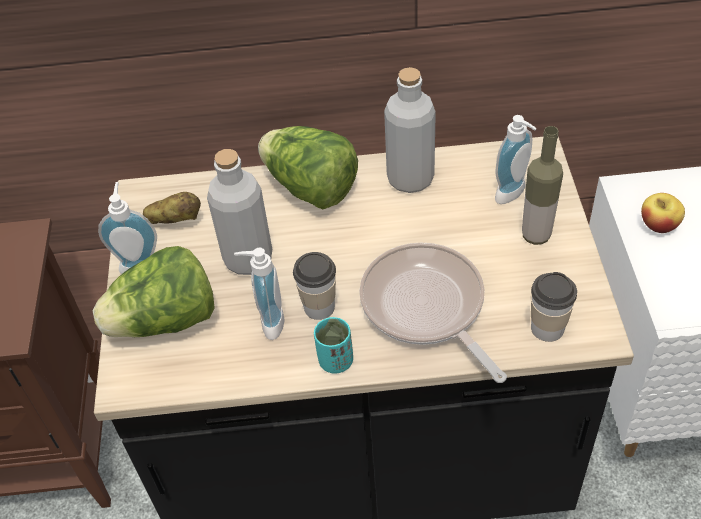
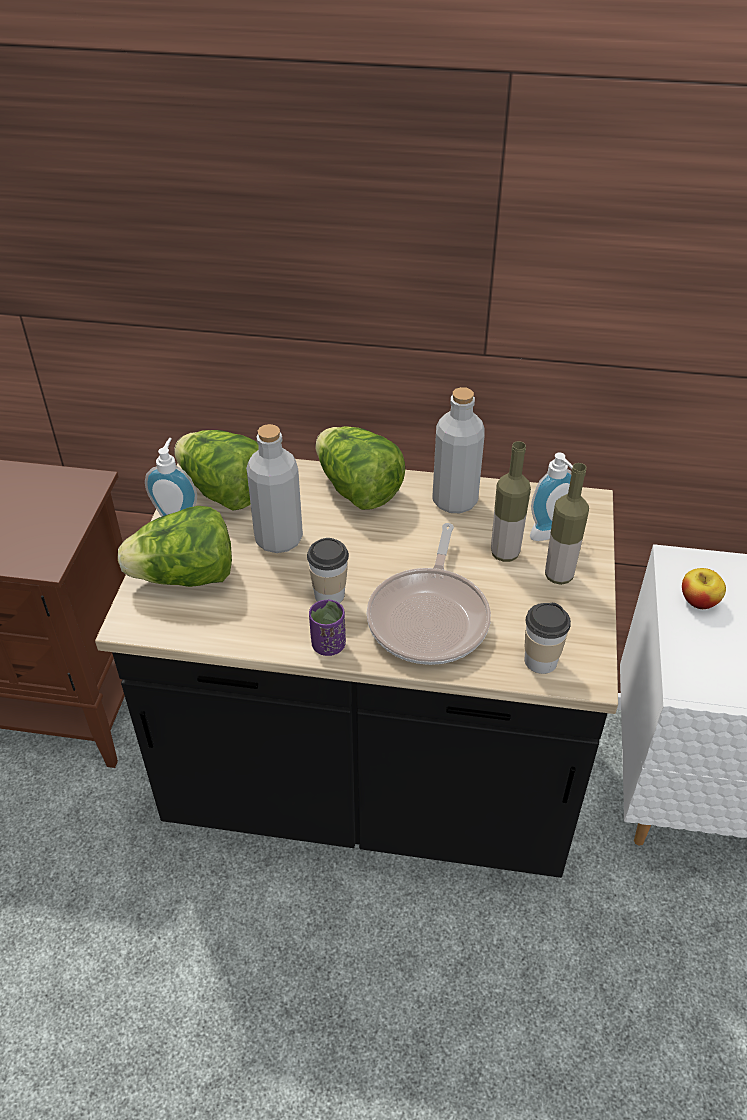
camera: 10 degrees right, 5 degrees down
potato [143,192,201,224] -> lettuce [174,430,258,511]
soap dispenser [234,248,285,340] -> none
turquoise cup [314,317,353,373] -> purple cup [309,600,346,656]
frying pan [360,243,507,383] -> frying pan turned 150 degrees counterclockwise [367,523,491,665]
none -> bottle [491,441,531,562]

